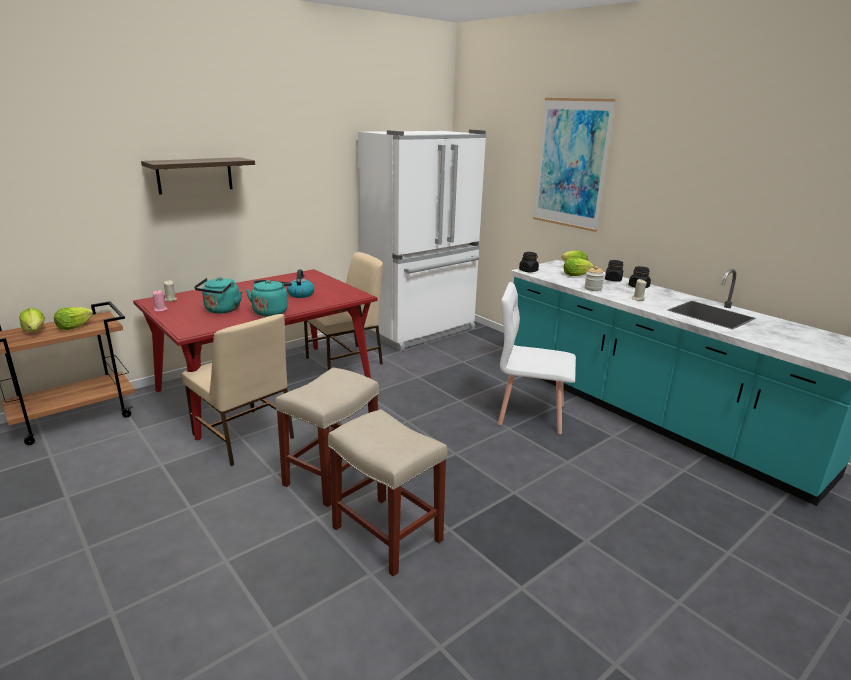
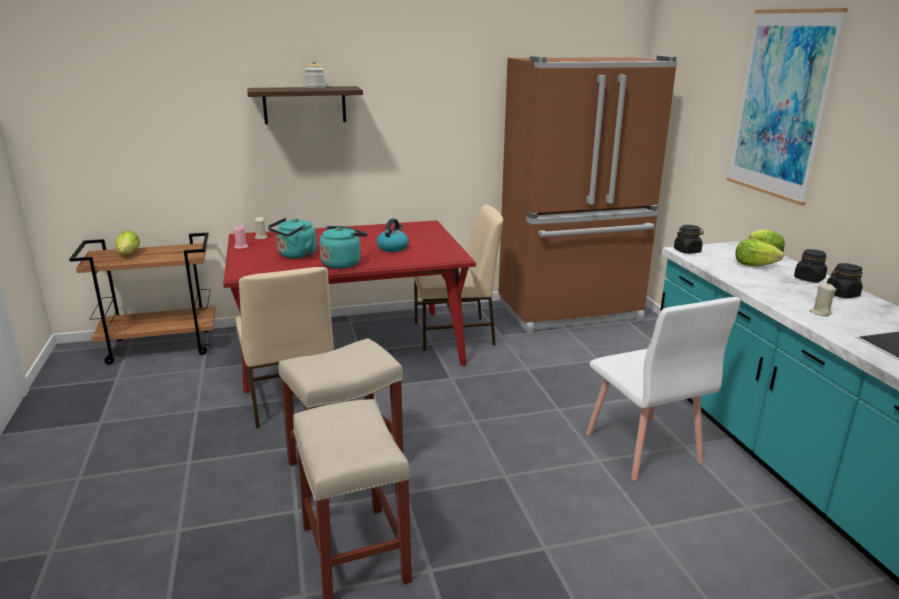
camera: 25 degrees right, 0 degrees up
lettuce [54,307,93,330] -> none
white fridge [358,130,486,351] -> brown fridge [498,55,677,333]
white chair [498,282,576,434] -> white chair turned 150 degrees counterclockwise [586,297,741,481]
jar [585,266,604,291] -> jar moved to [305,60,325,89]

